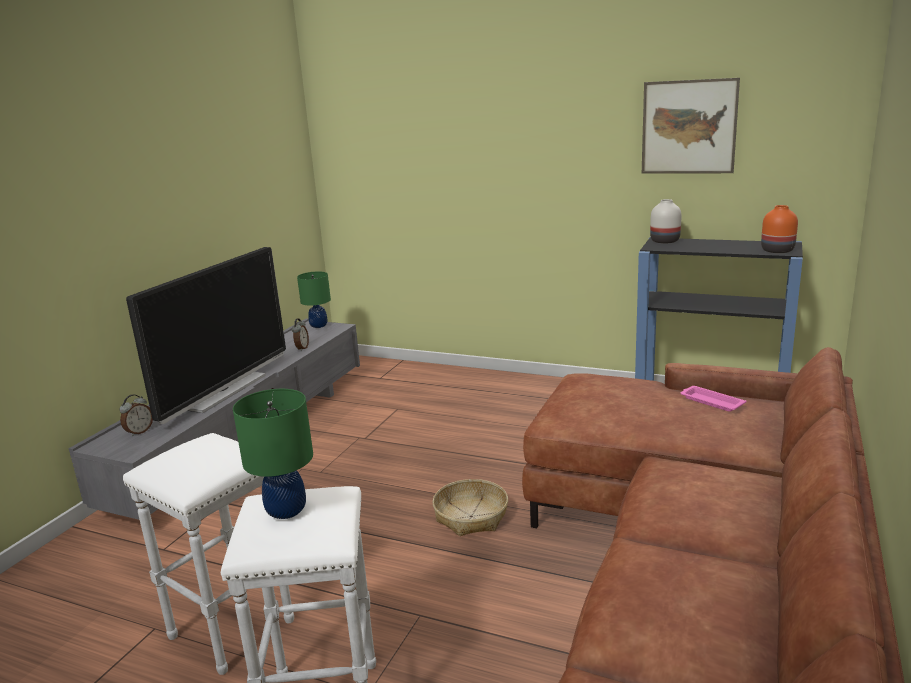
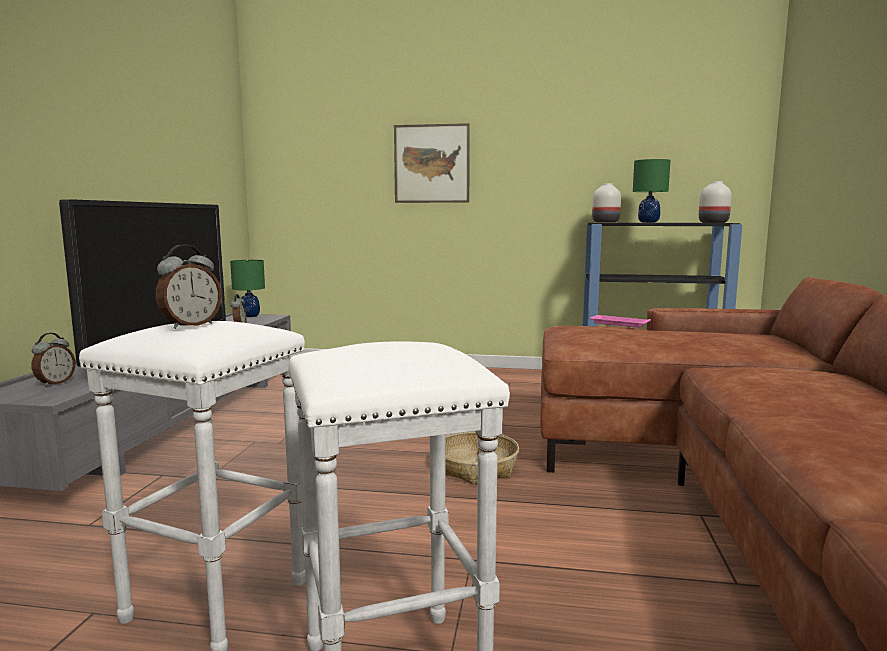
camera: 15 degrees left, 10 degrees down
green table lamp [233,389,313,519] -> green table lamp moved to [633,159,670,223]
picture [642,78,740,174] -> picture moved to [394,123,470,203]
pink tray [680,386,746,412] -> pink tray moved to [590,315,651,328]
orange vase [761,205,798,253] -> white vase [699,181,732,223]
none -> alarm clock [155,244,222,329]

